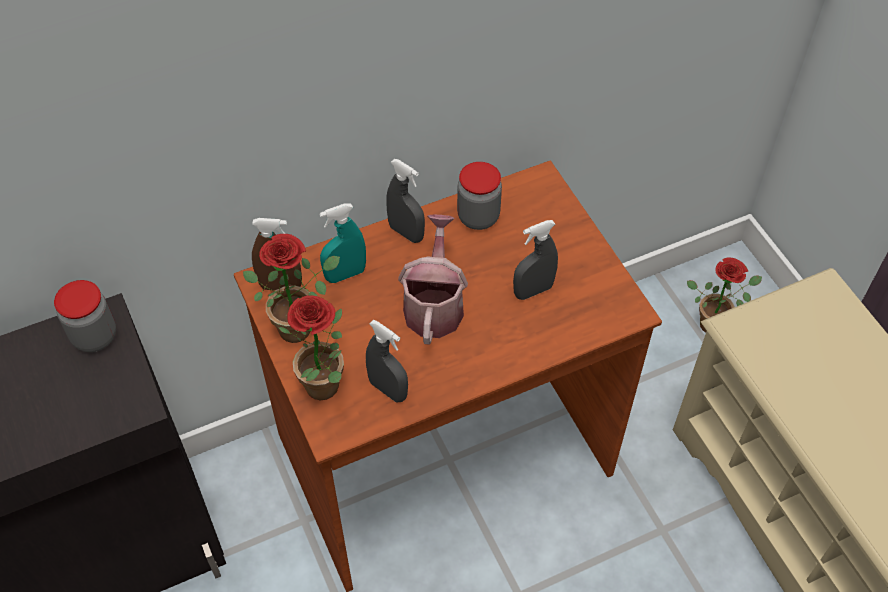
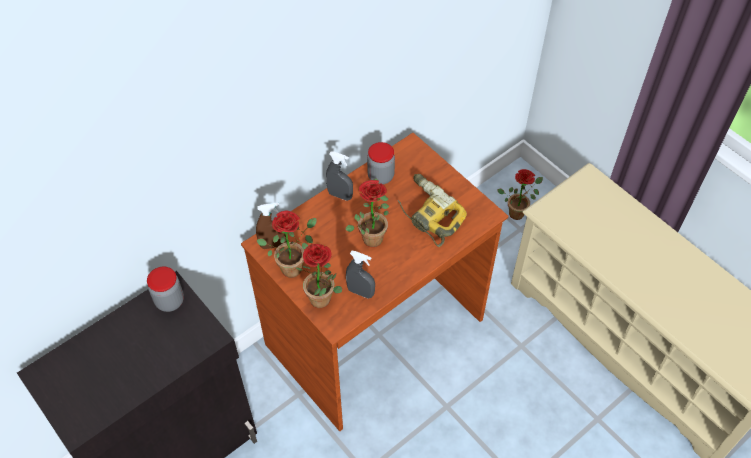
camera: 15 degrees left, 0 degrees up
turquoise spray bottle [319,203,366,283] -> none
watering can [398,214,468,345] -> potted plant [345,178,389,247]
grey spray bottle [513,220,558,300] -> power drill [398,174,467,247]

